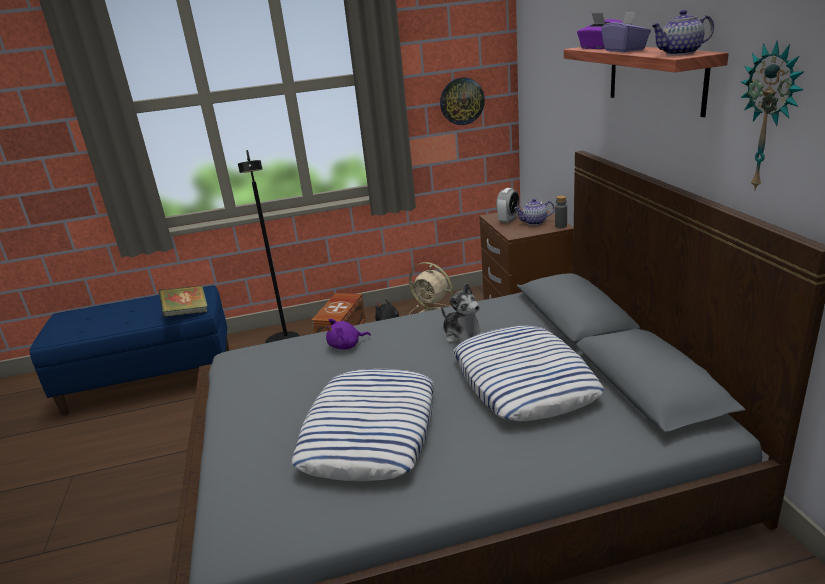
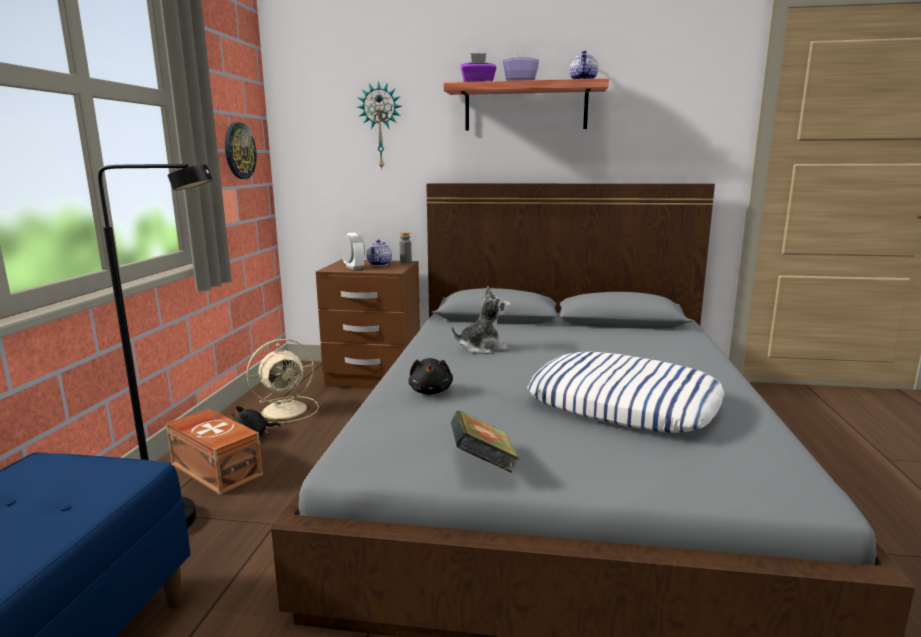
camera: 70 degrees left, 10 degrees down
book [158,285,208,317] -> book moved to [450,411,520,473]
purple plush toy [326,319,371,349] -> black plush toy [408,358,453,395]
pillow [454,326,604,421] -> none
wall clock [741,40,804,191] -> wall clock moved to [358,81,402,170]

